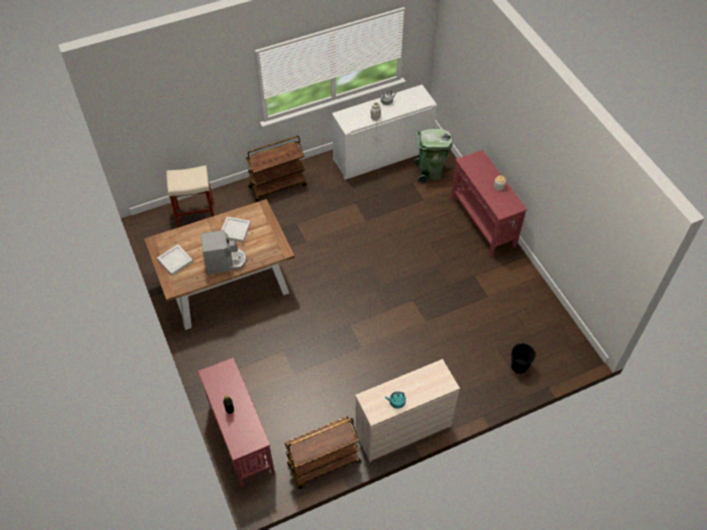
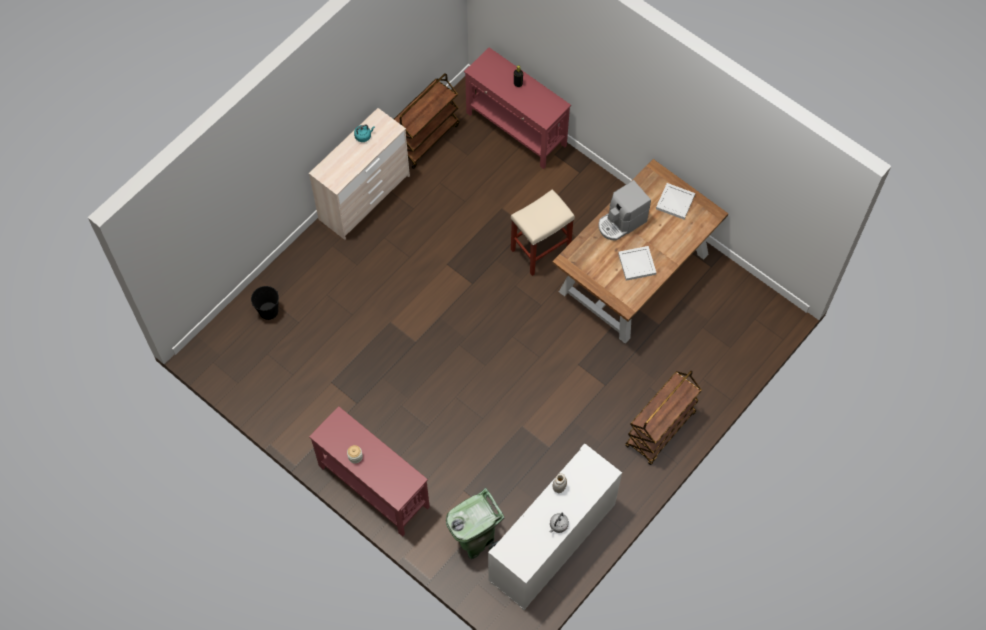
camera: 155 degrees right, 10 degrees up
beige stool [166,165,214,228] -> beige stool moved to [511,189,575,276]

